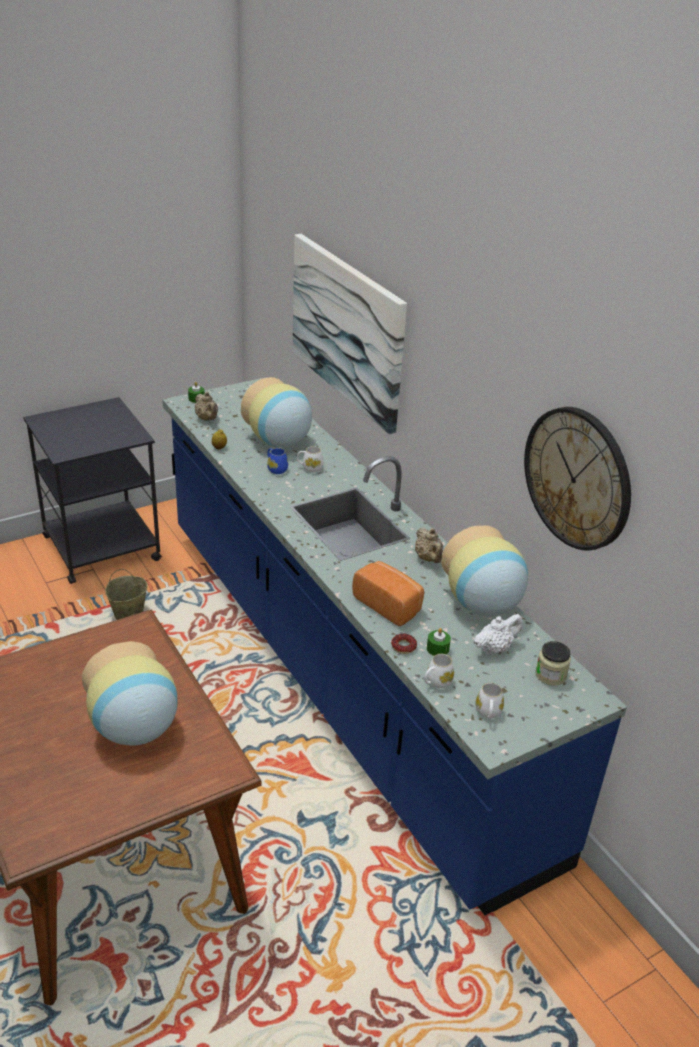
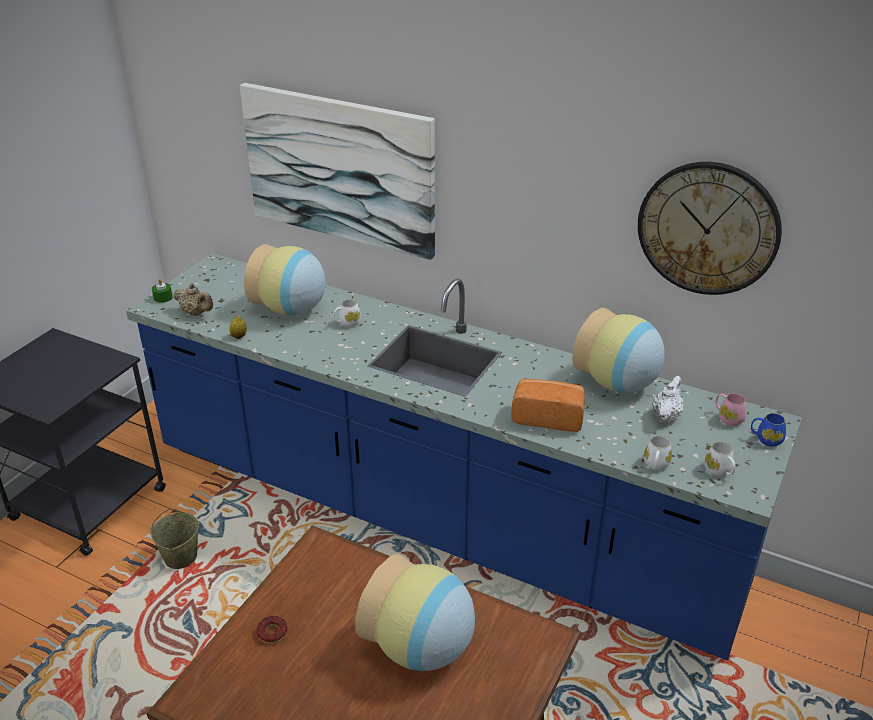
camera: 30 degrees left, 0 degrees up
blue mug [267,448,288,474] -> blue mug moved to [751,413,786,447]
donut [391,634,417,654] -> donut moved to [256,616,288,644]
beige teapot [415,527,443,563] -> none
green candle [427,628,451,656] -> none
jar [535,641,571,686] -> pink mug [716,393,746,426]

